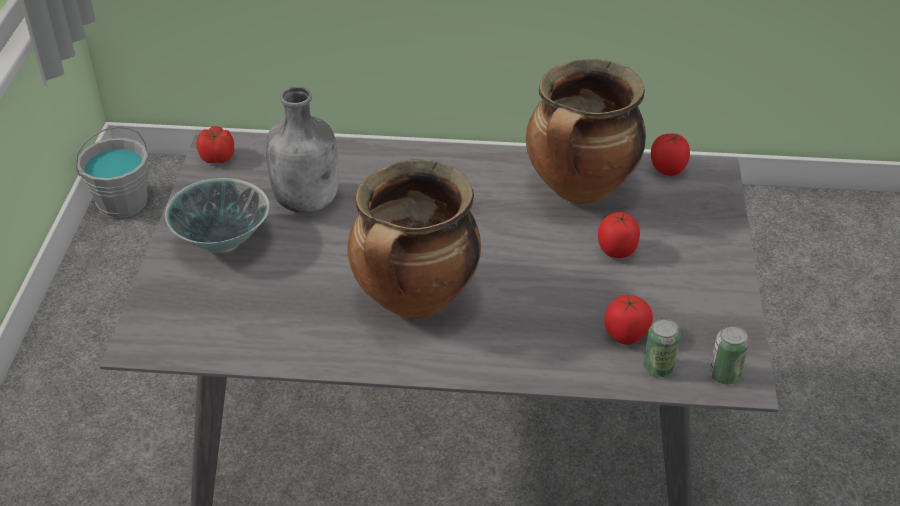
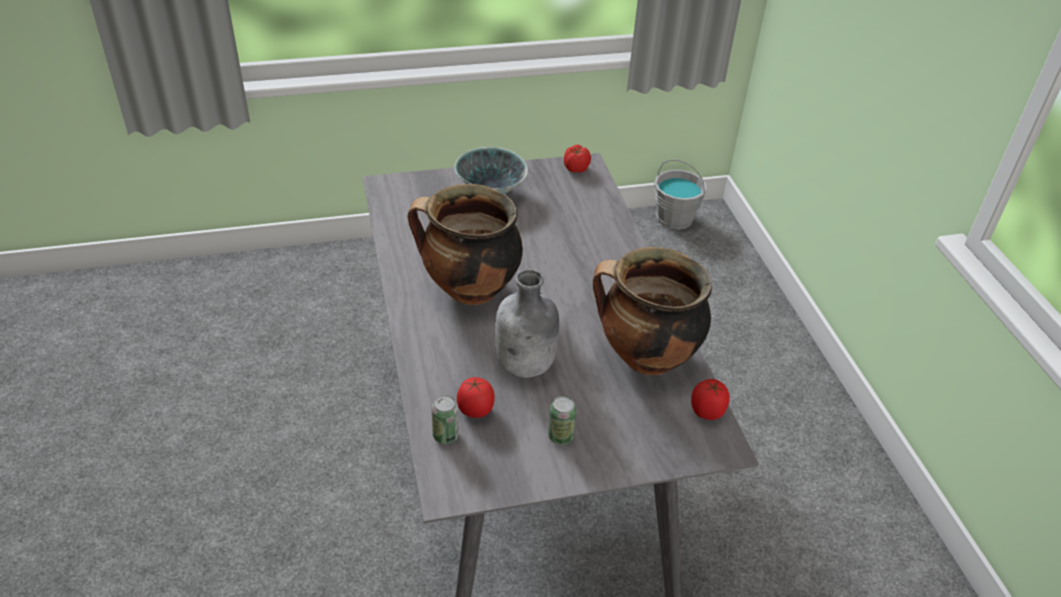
camera: 70 degrees right, 0 degrees up
grey bottle [266,87,339,213] -> grey bottle moved to [495,269,559,378]
tomato [598,212,640,258] -> none
can [709,325,749,385] -> can moved to [548,396,577,445]

